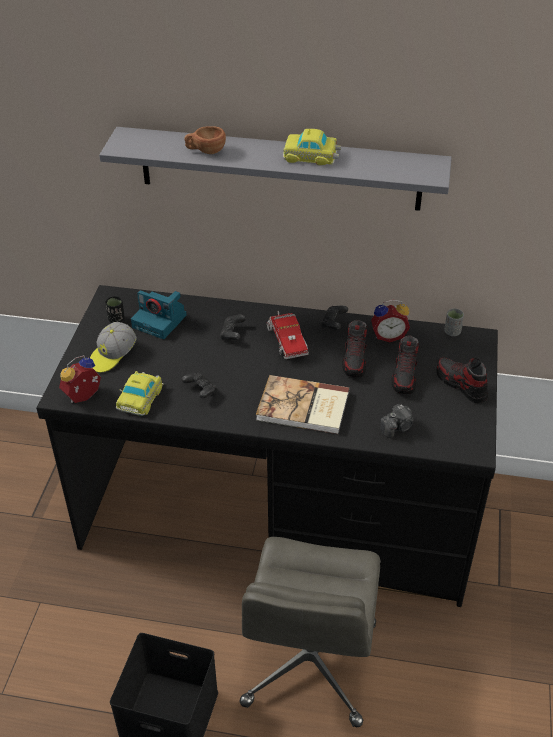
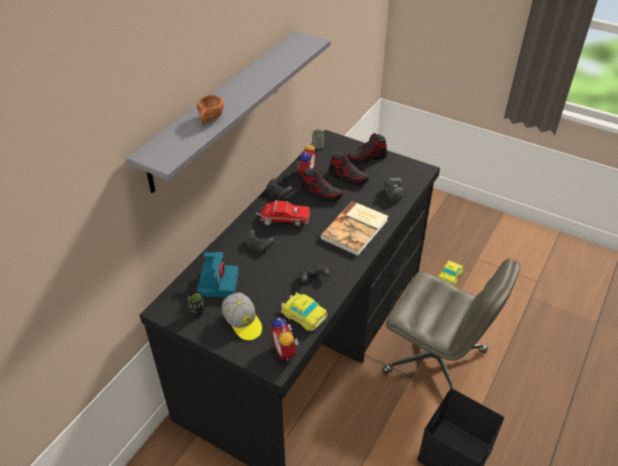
camera: 70 degrees left, 0 degrees up
camera [131,291,187,339] -> camera turned 45 degrees counterclockwise [197,252,239,298]
toy car [283,129,341,165] -> toy car moved to [438,260,463,286]

